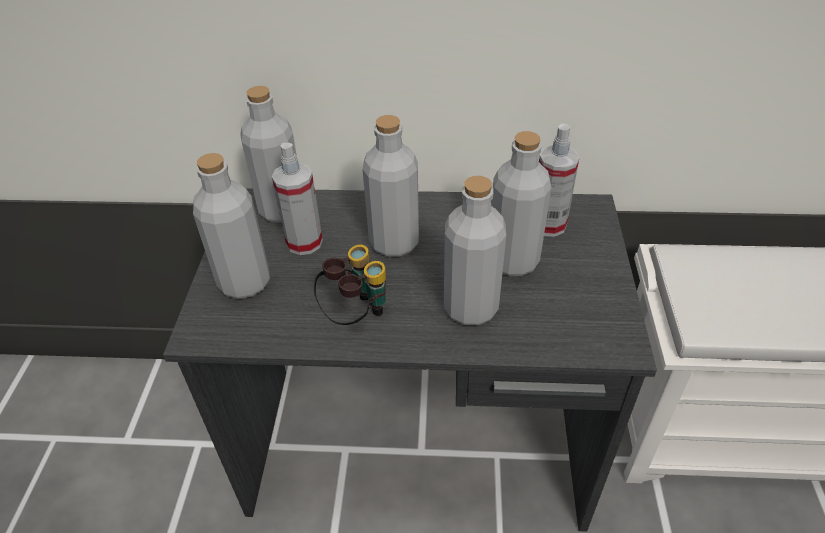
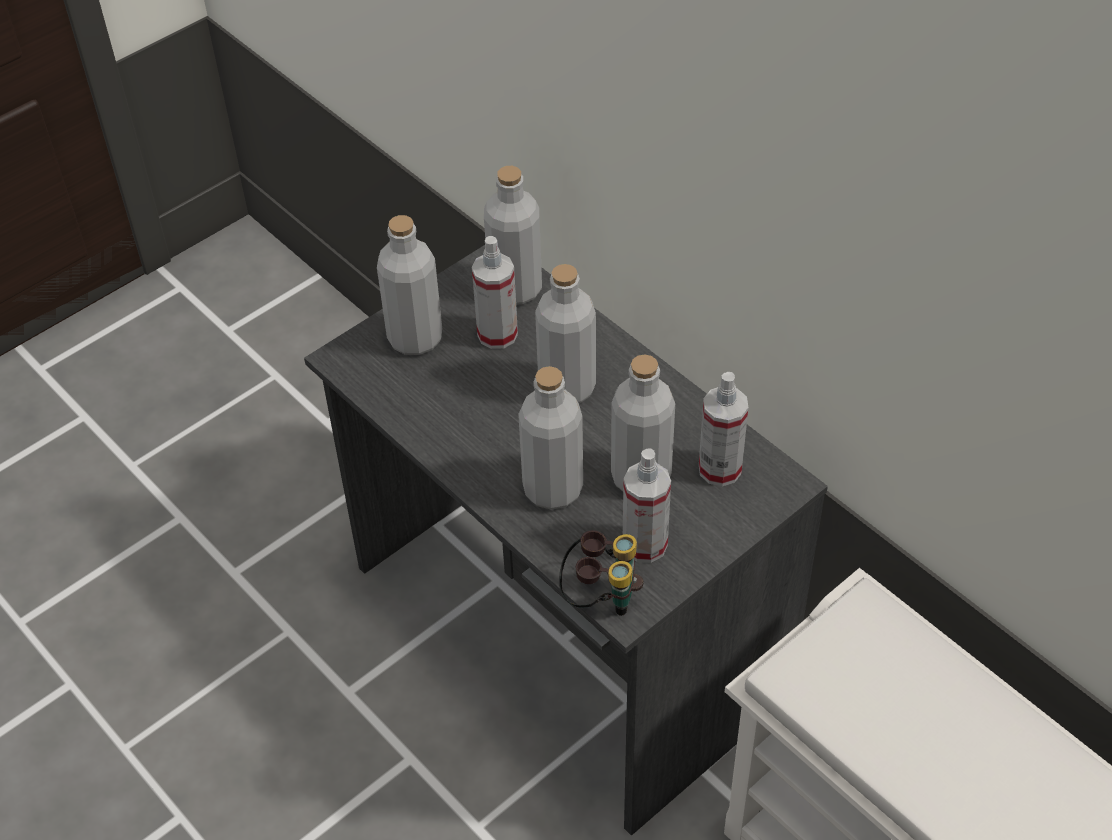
camera: 45 degrees right, 5 degrees up
binoculars [314,245,386,325] -> binoculars moved to [559,530,643,616]
none -> spray bottle [623,448,671,563]

